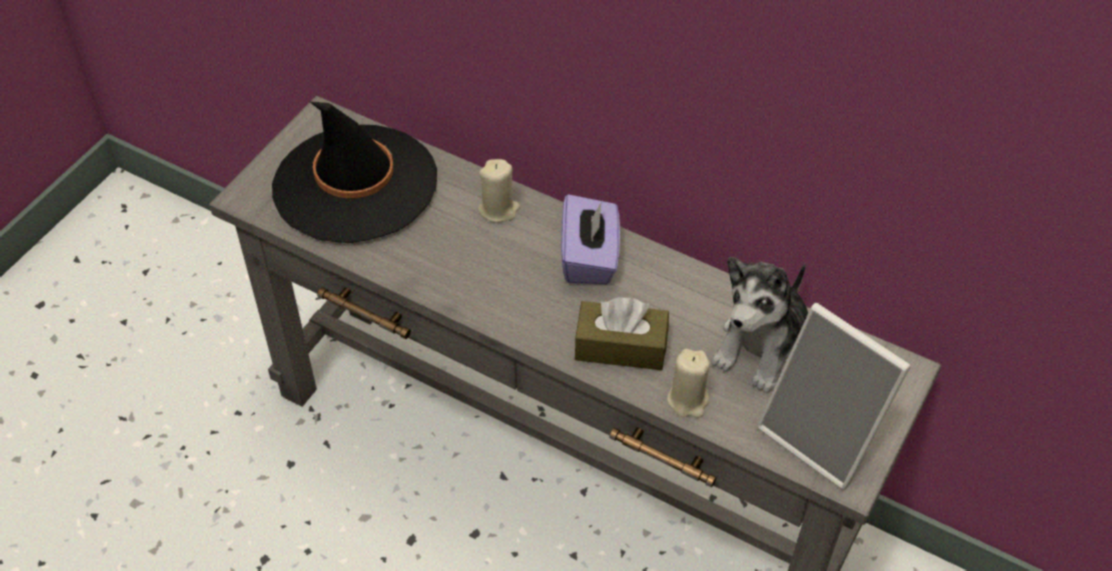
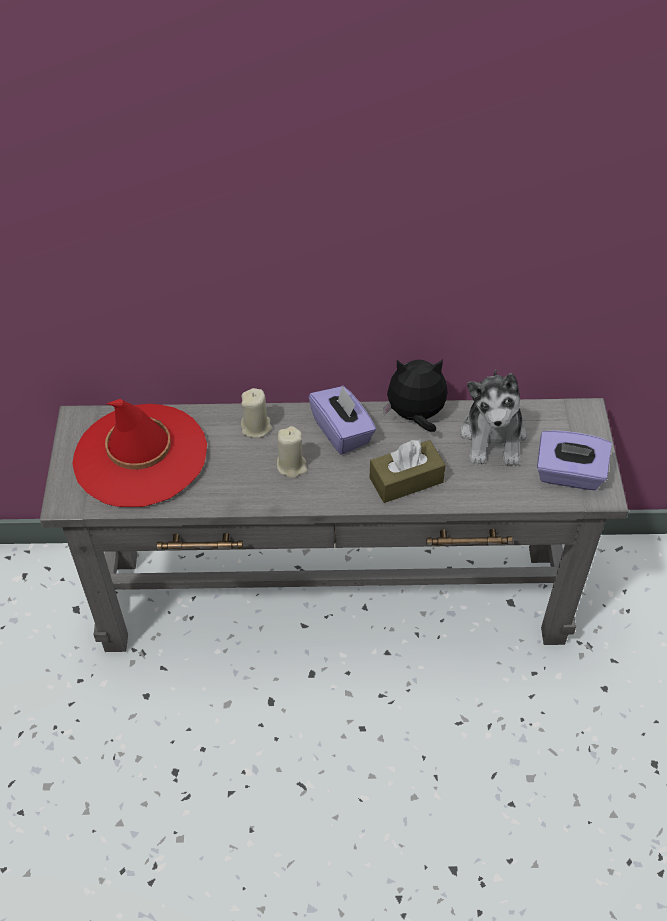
camera: 30 degrees left, 0 degrees up
black hat [272,101,437,243] -> red hat [72,399,207,507]
beige candle [667,349,710,418] -> beige candle moved to [277,426,307,478]
picture frame [757,303,911,490] -> purple tissue box [537,430,612,490]
none -> plush toy [383,359,448,432]

